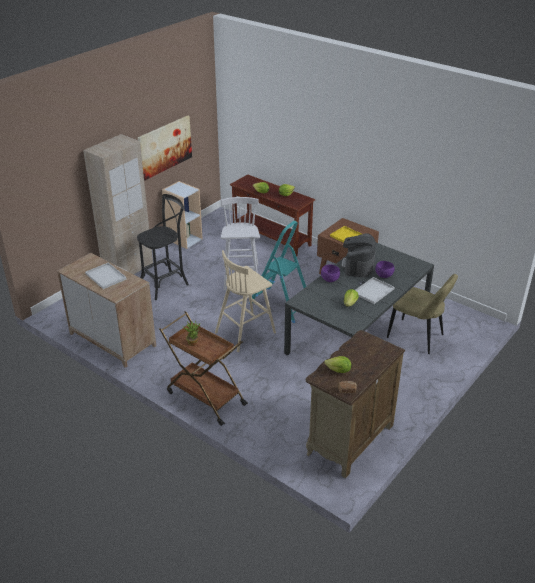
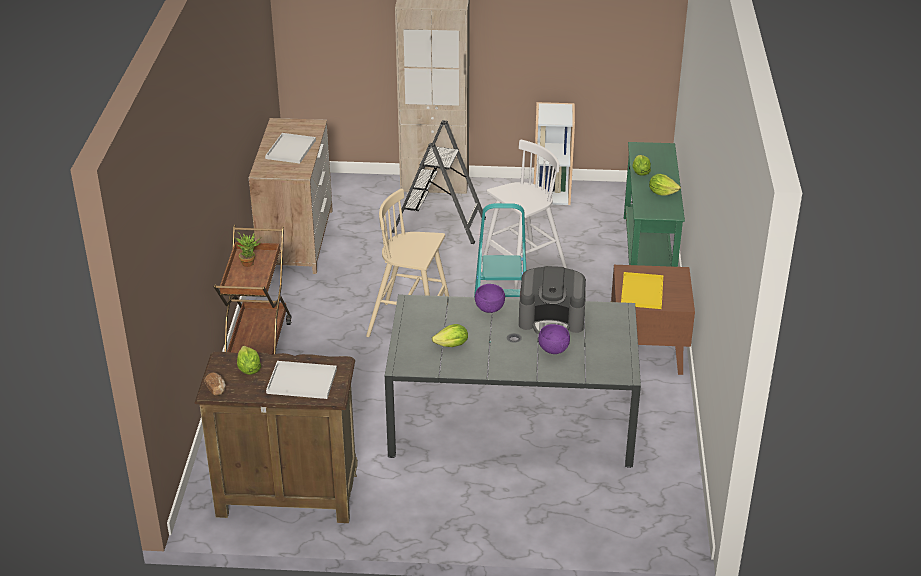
camera: 55 degrees right, 0 degrees up
black stool [137,194,189,300] -> grey step ladder [392,120,486,244]
picture [138,115,192,181] -> none
brown console table [230,174,316,256] -> green console table [624,142,685,267]
coffee machine [341,233,376,277] -> coffee machine turned 150 degrees counterclockwise [519,266,586,334]
white tray [356,277,395,304] -> white tray moved to [266,361,337,399]
beige chair [387,274,458,354] -> none

